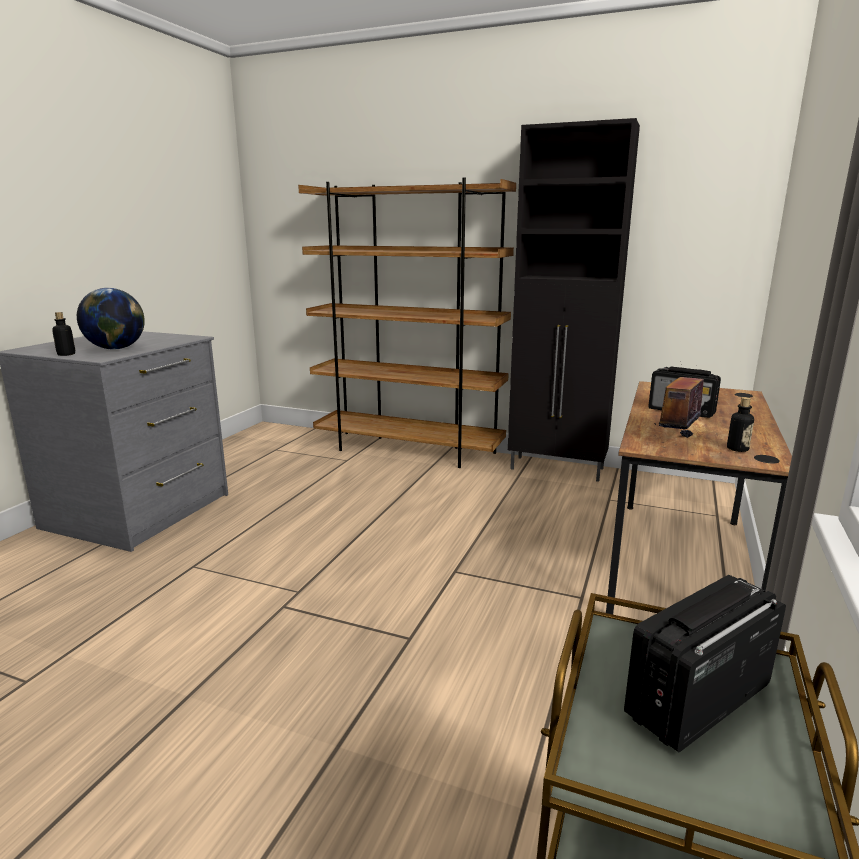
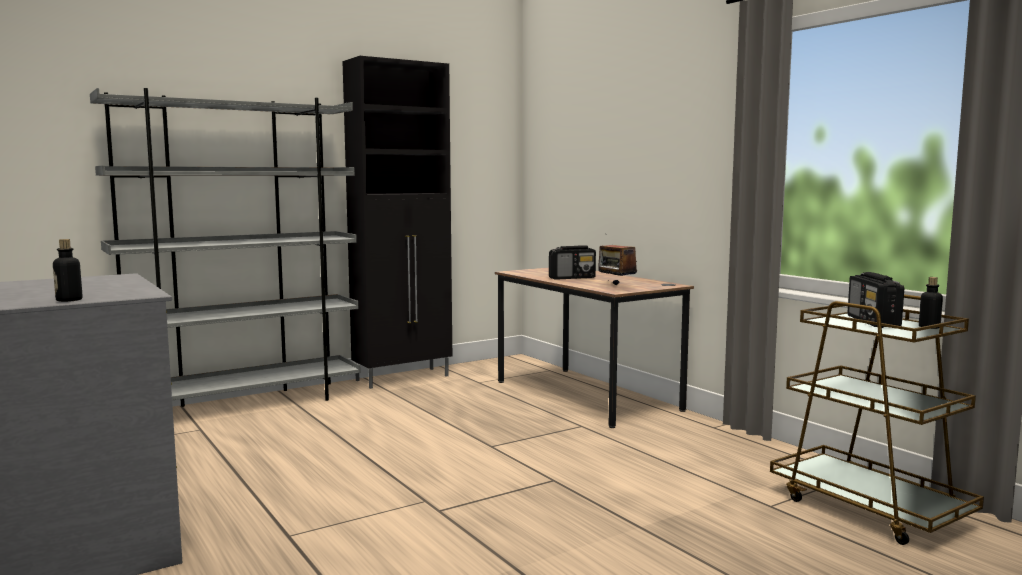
camera: 55 degrees left, 10 degrees down
globe [77,288,145,349] -> none
brown bookcase [298,178,516,468] -> grey bookcase [90,88,360,407]
bottle [727,397,754,452] -> bottle moved to [919,277,943,329]

